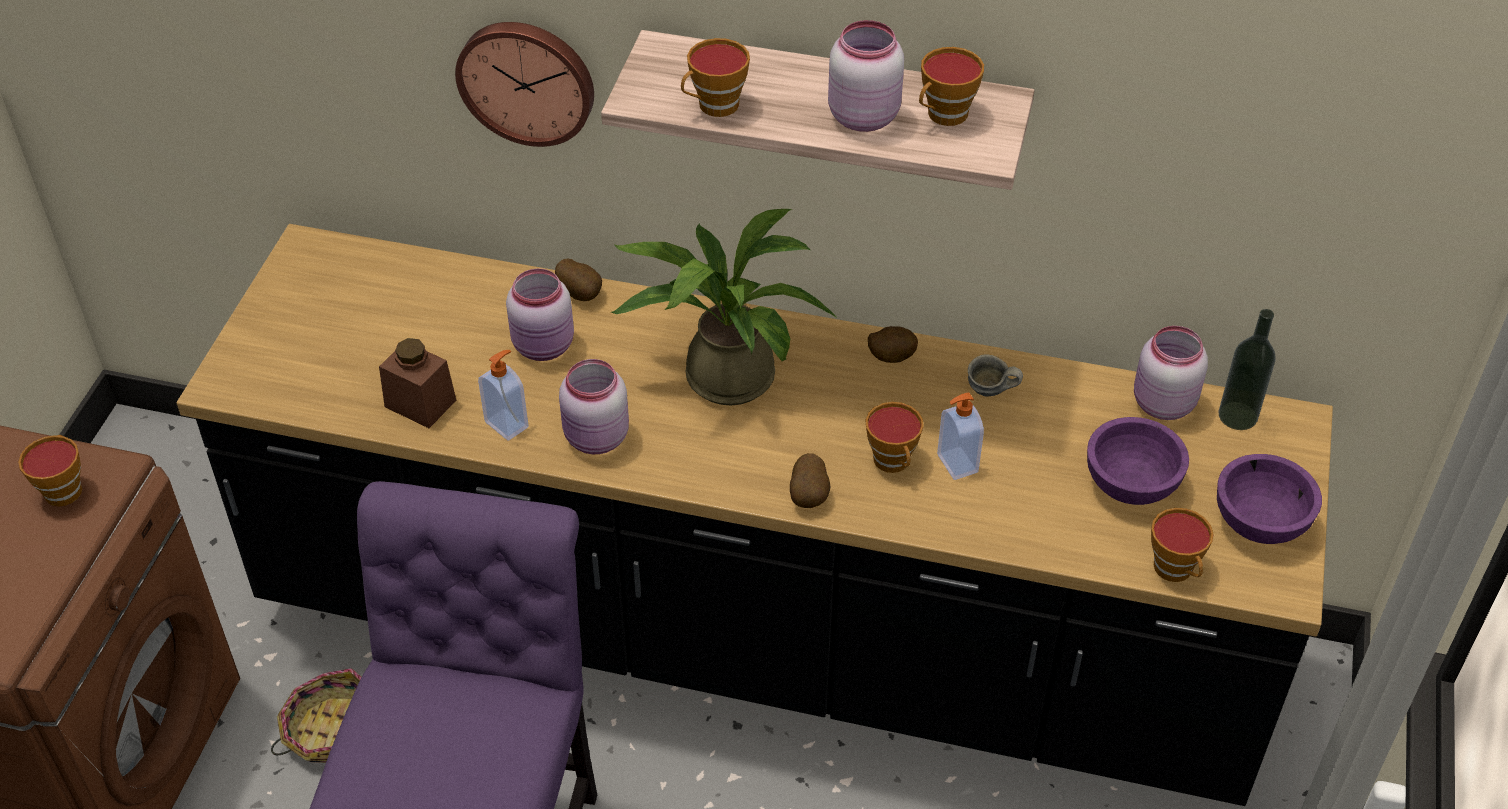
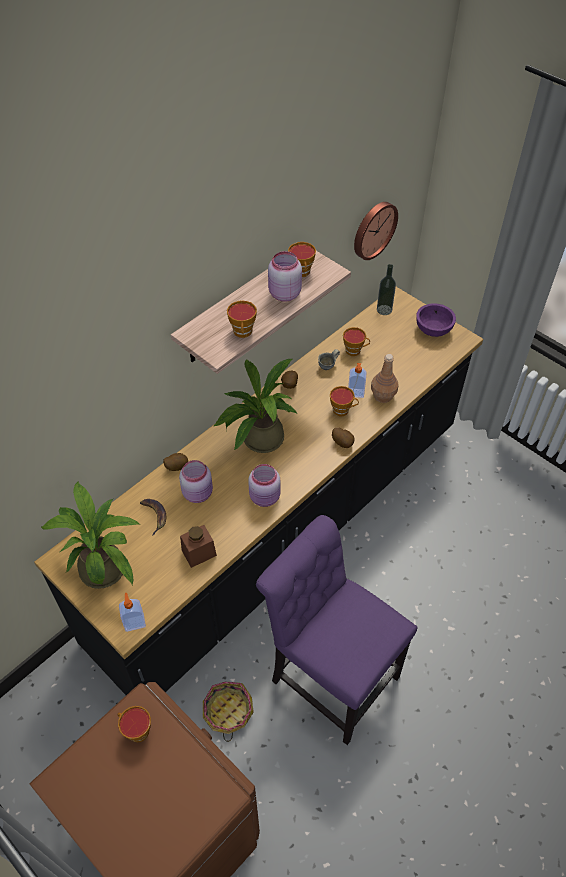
camera: 60 degrees left, 5 degrees up
wall clock [455,22,594,147] -> wall clock moved to [354,202,398,260]
soap dispenser [478,350,529,441] -> soap dispenser moved to [119,593,146,632]
purple bowl [1087,417,1189,505] -> none
pink jar [1134,326,1208,420] -> none
cup [1151,508,1213,582] -> cup moved to [343,327,370,356]
none -> potted plant [41,481,140,589]
none -> banana [140,499,166,536]
none -> brown bottle [371,354,398,403]

